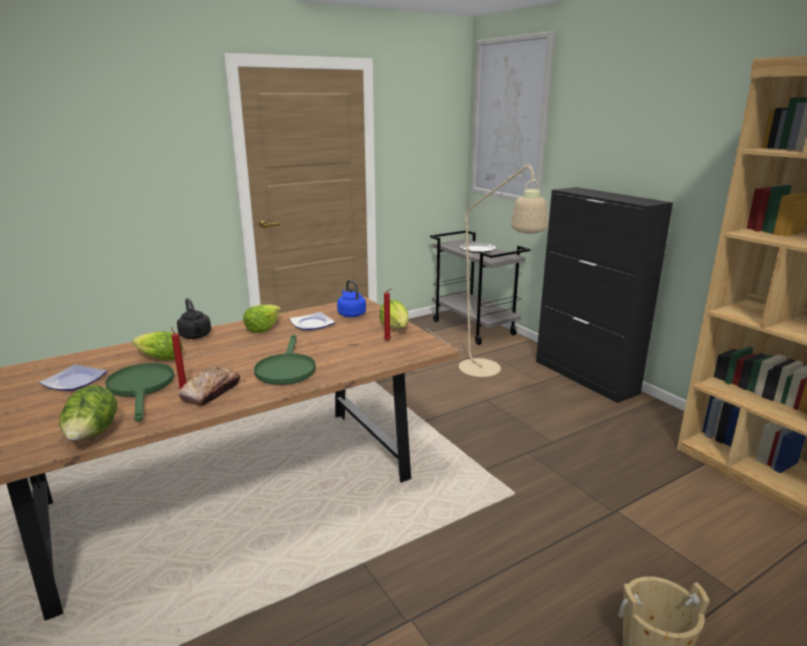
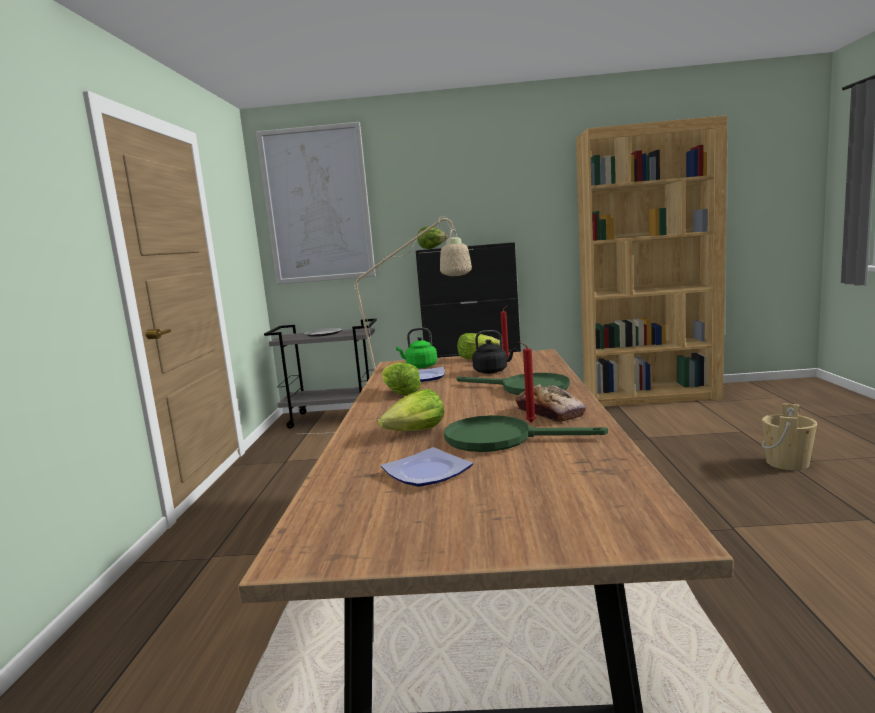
camera: 55 degrees left, 10 degrees down
lettuce [59,385,118,440] -> lettuce moved to [417,226,449,249]
black kettle [177,298,211,339] -> black kettle moved to [472,330,517,374]
blue kettle [337,280,366,317] -> green kettle [396,328,437,368]

